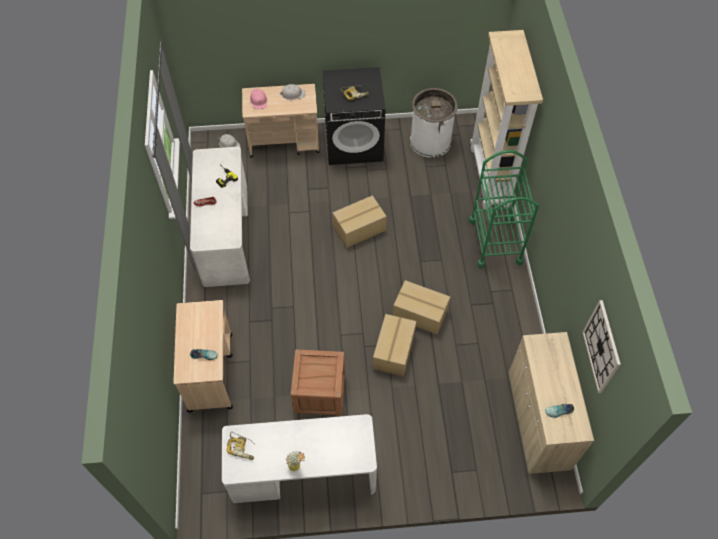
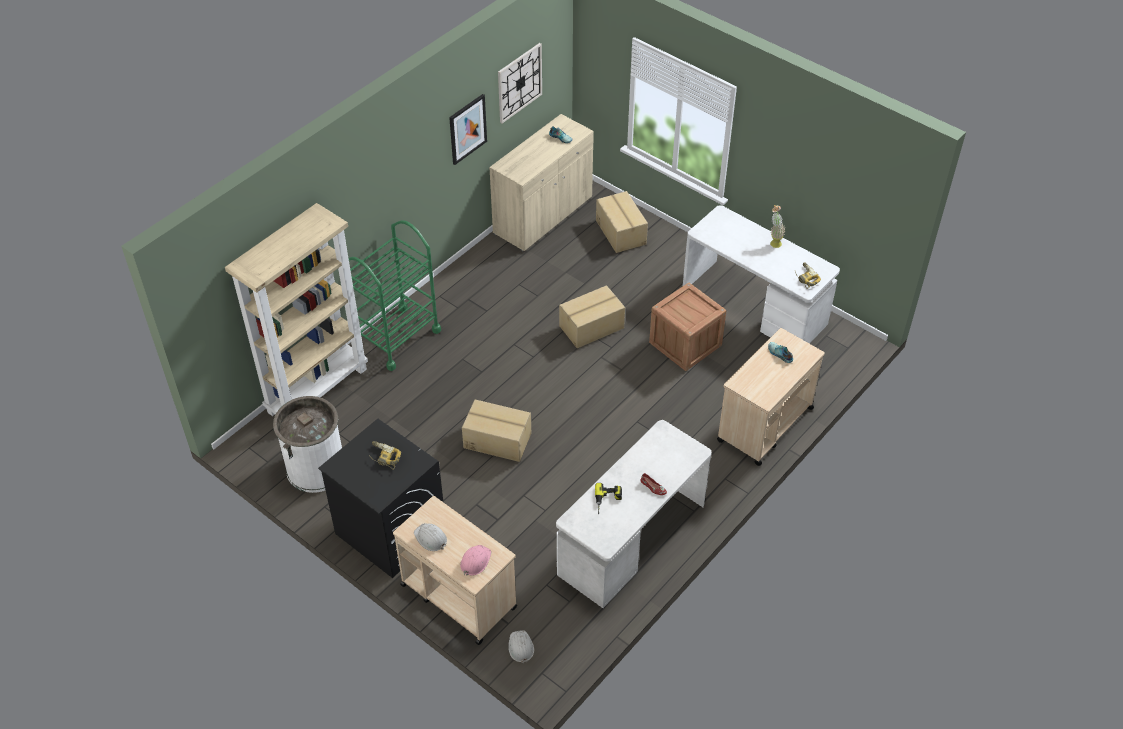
camera: 135 degrees left, 10 degrees down
cardboard box [393,280,450,334] -> cardboard box moved to [596,191,648,253]
none -> picture [449,94,487,165]

